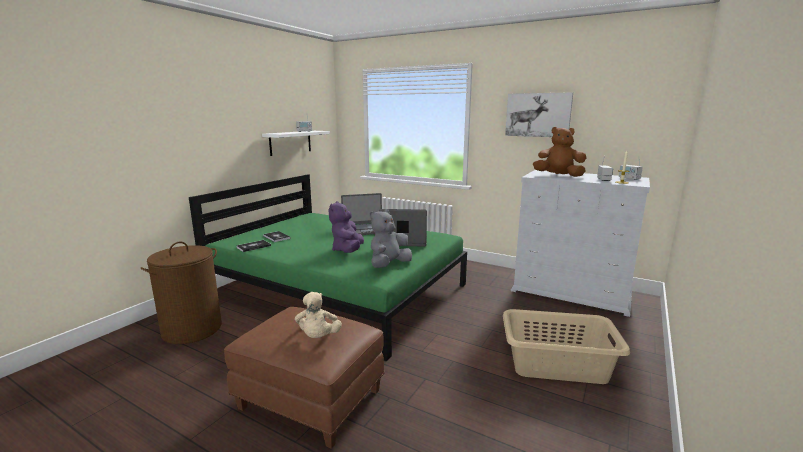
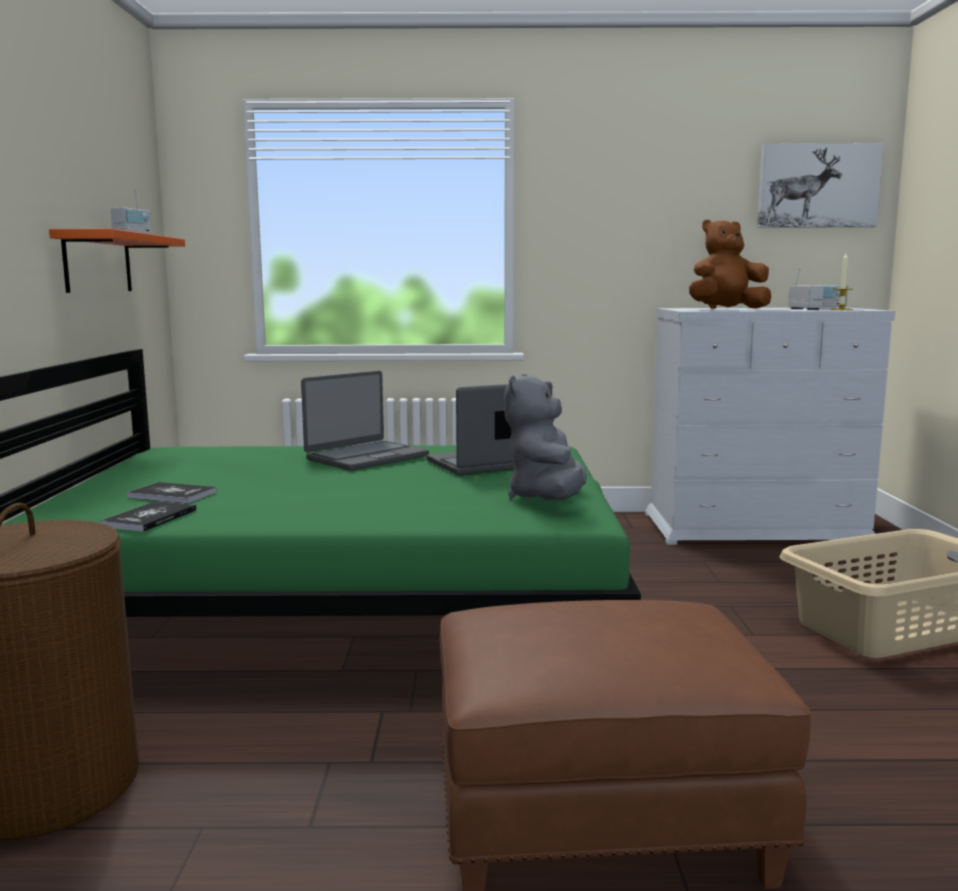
camera: 30 degrees left, 5 degrees down
white shelf [262,131,330,156] -> orange shelf [49,229,185,293]
beige plush toy [295,292,342,338] -> none
purple plush toy [328,201,364,253] -> none
picture [505,92,573,137] -> picture moved to [757,143,884,228]

